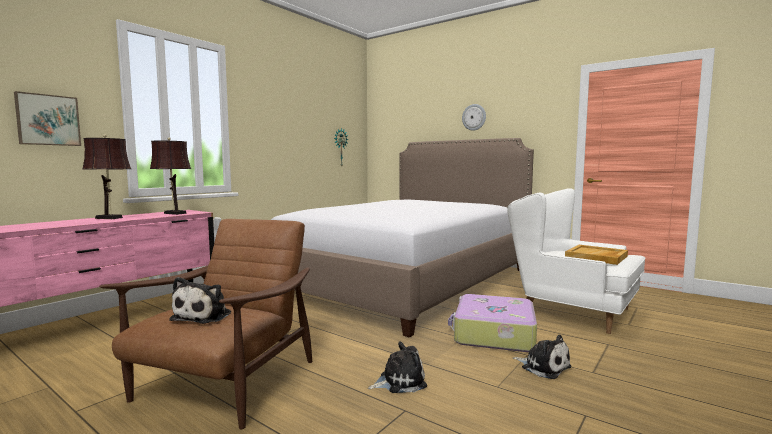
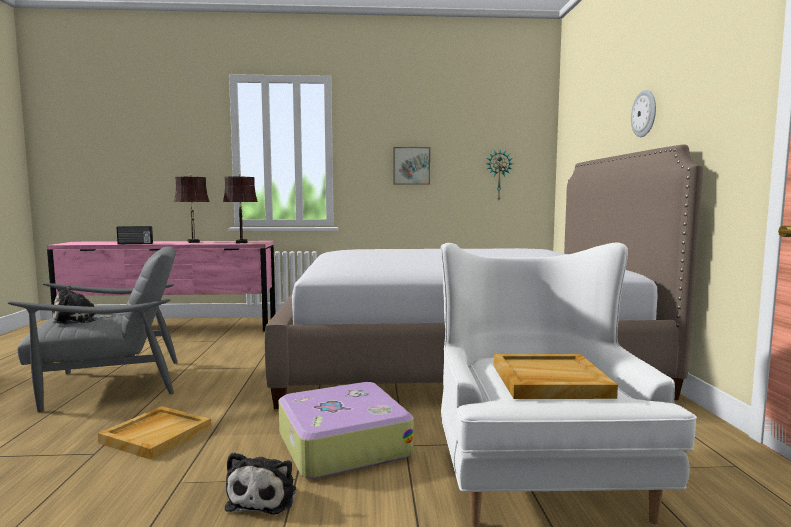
camera: 50 degrees right, 0 degrees up
picture [14,91,81,146] -> picture moved to [393,147,430,185]
brown armchair [99,219,312,429] -> grey armchair [8,246,178,412]
plush toy [368,341,427,393] -> beige tray [98,406,211,460]
none -> radio [117,226,153,244]

